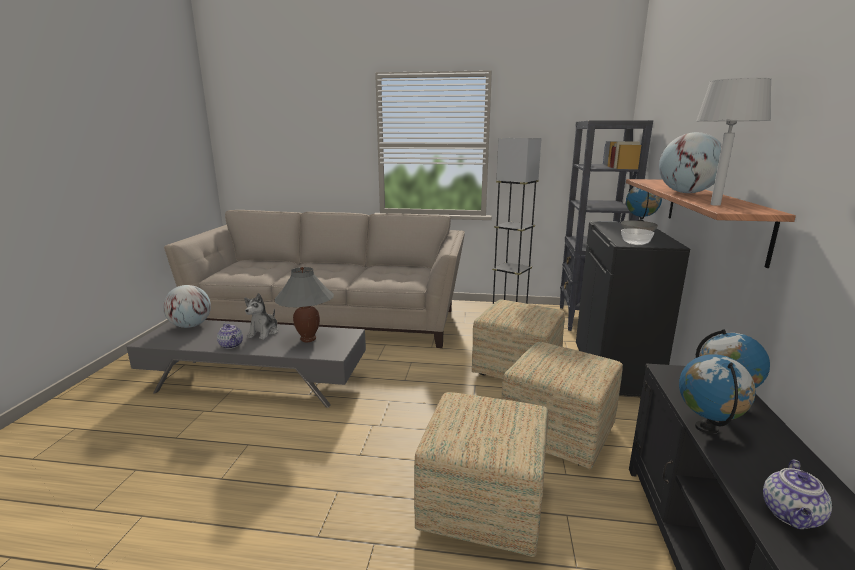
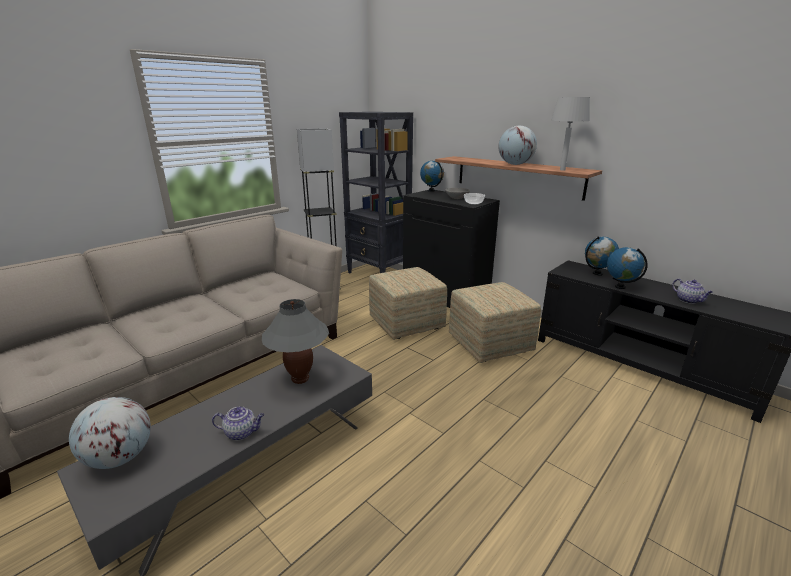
camera: 55 degrees left, 5 degrees up
plush toy [244,293,279,340] -> none
ottoman [414,392,549,557] -> none

